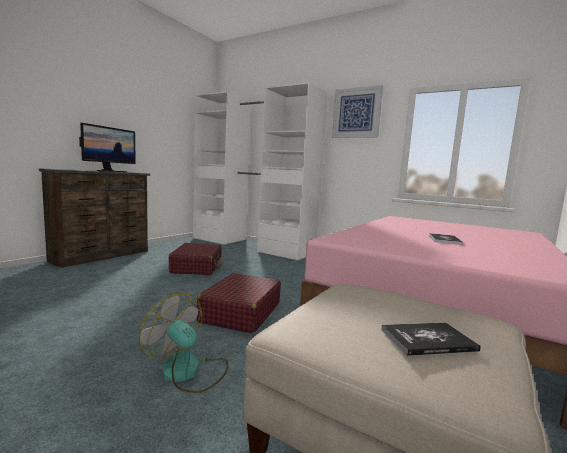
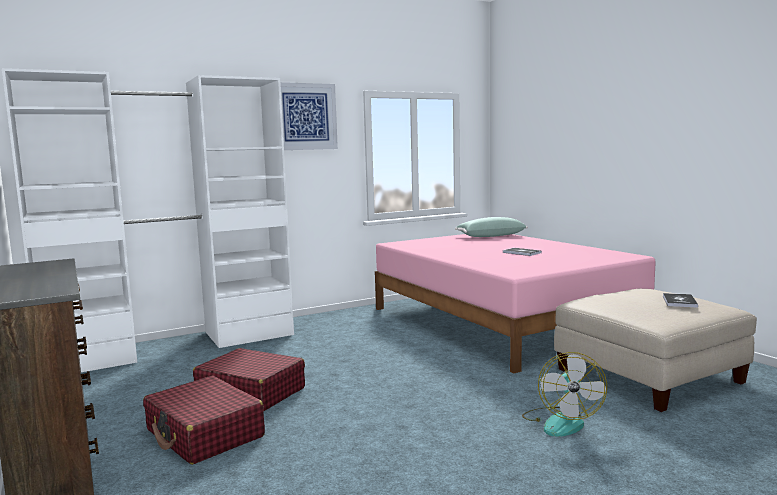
camera: 60 degrees left, 0 degrees up
monitor [79,123,136,172] -> none
fan [139,293,228,393] -> fan turned 60 degrees counterclockwise [522,352,607,437]
red suitcase [197,273,281,334] -> red suitcase moved to [143,376,265,465]
none -> green pillow [455,217,528,237]

